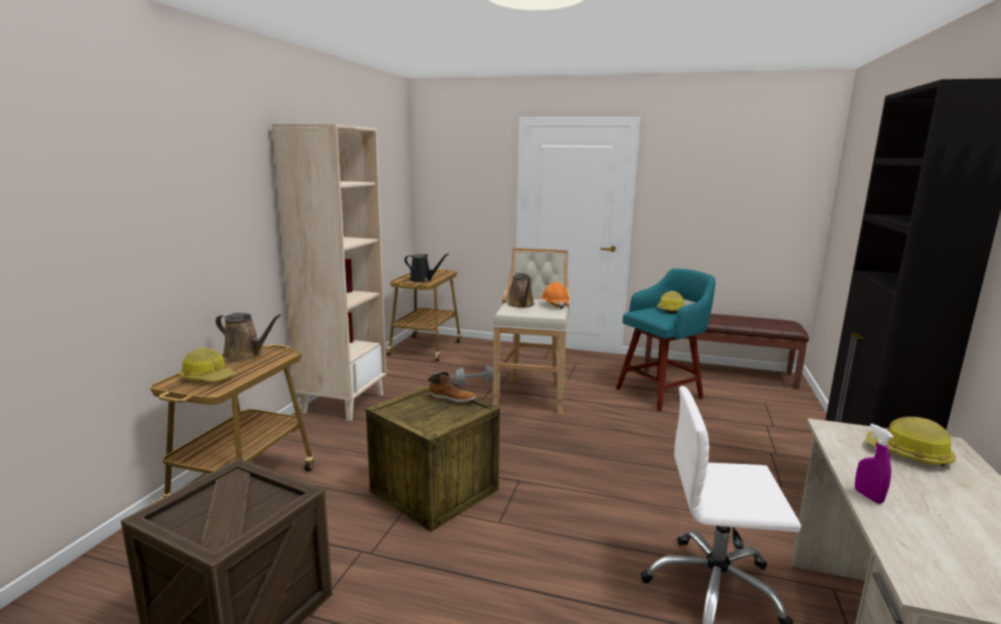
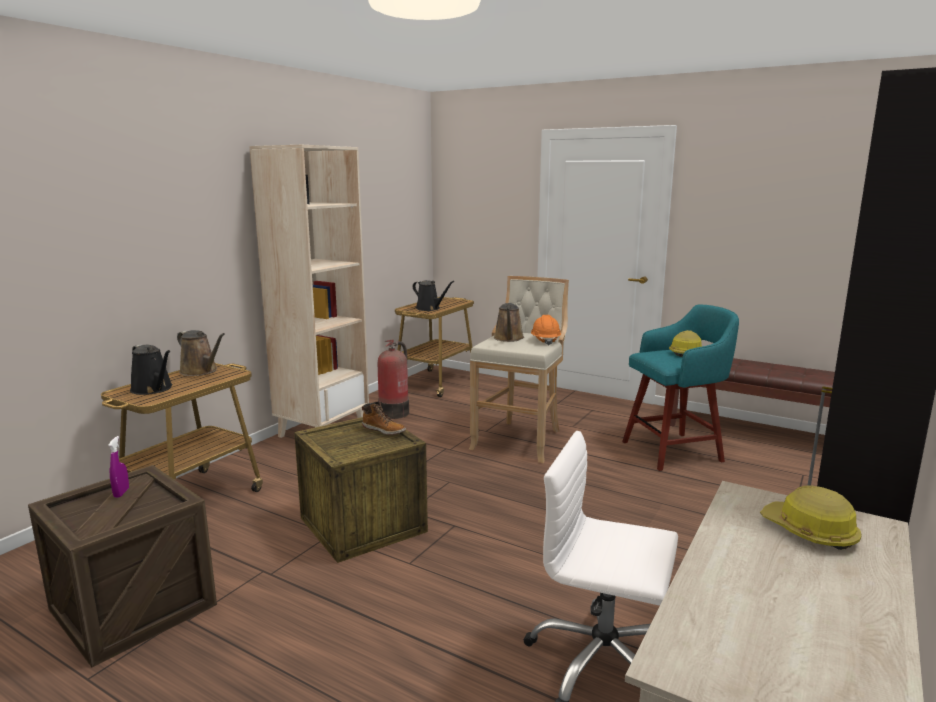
camera: 15 degrees right, 0 degrees up
hard hat [180,348,235,381] -> black watering can [130,345,172,395]
grey dumbbell [451,366,493,385] -> none
purple spray bottle [855,424,893,504] -> purple spray bottle moved to [108,436,129,498]
none -> fire extinguisher [378,340,409,419]

